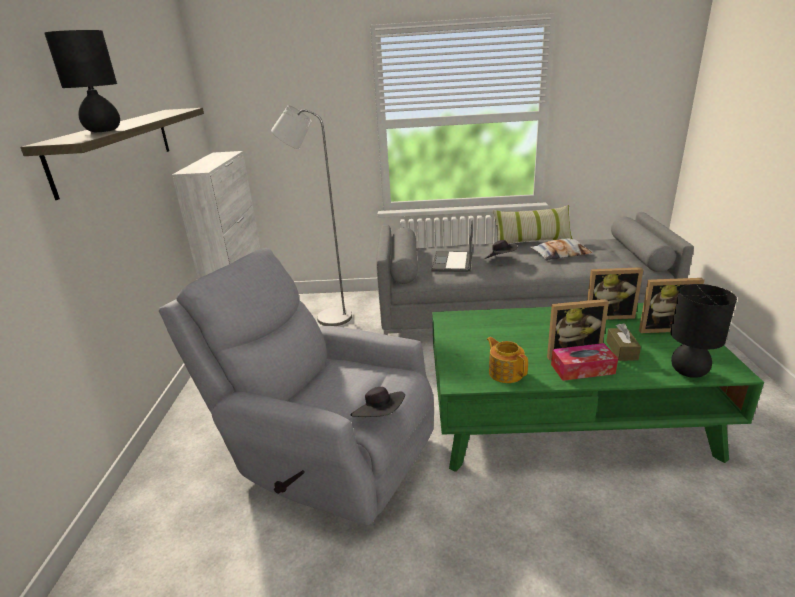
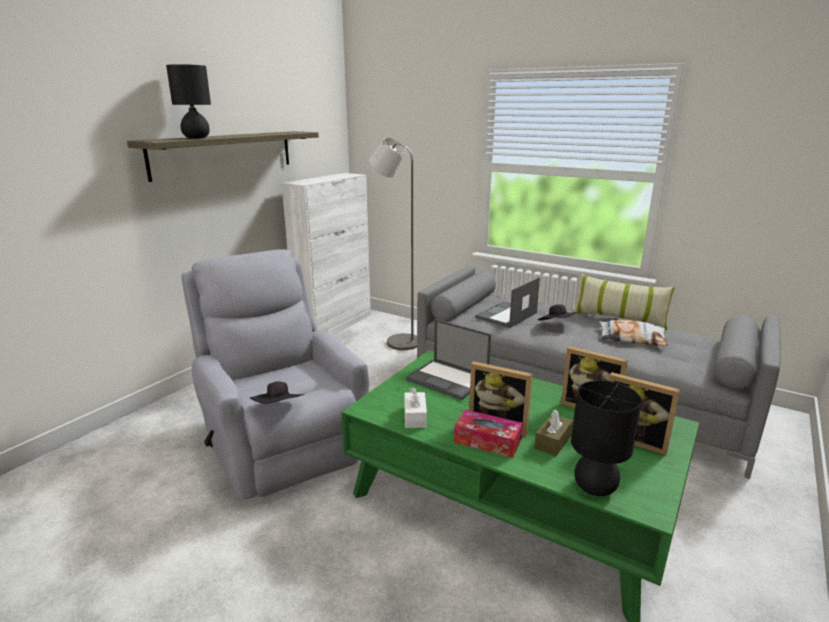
camera: 30 degrees right, 5 degrees down
teapot [487,337,528,383] -> white tissue box [405,387,427,428]
none -> laptop [406,319,491,400]

